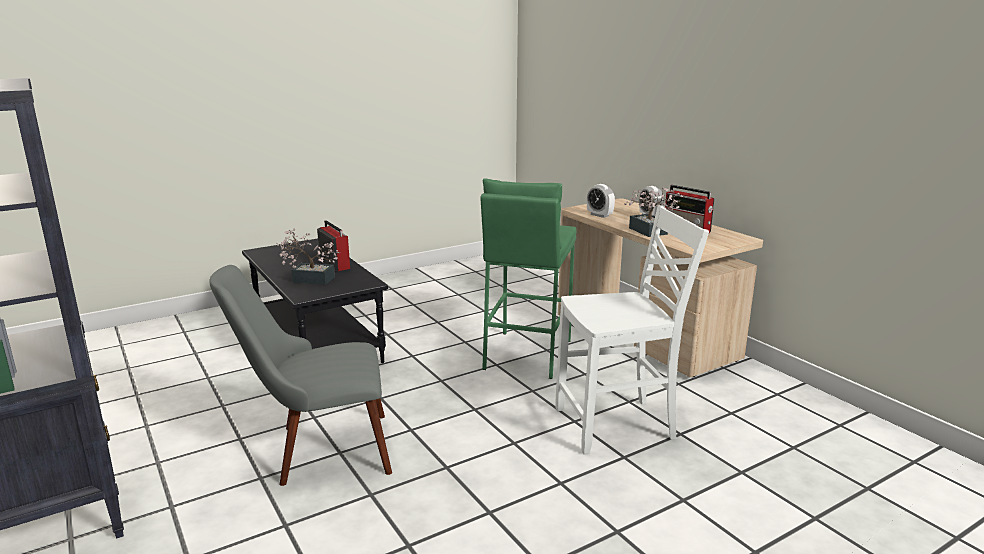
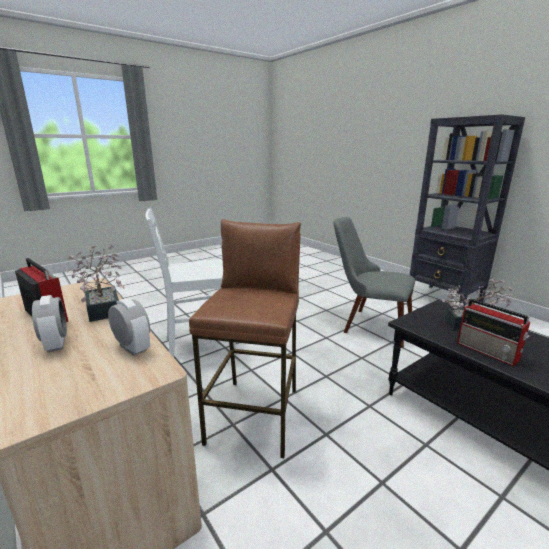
camera: 175 degrees right, 0 degrees up
grey chair [209,265,392,486] -> grey chair turned 135 degrees counterclockwise [334,217,415,348]
green stool [481,179,576,379] -> brown stool [189,219,301,458]

